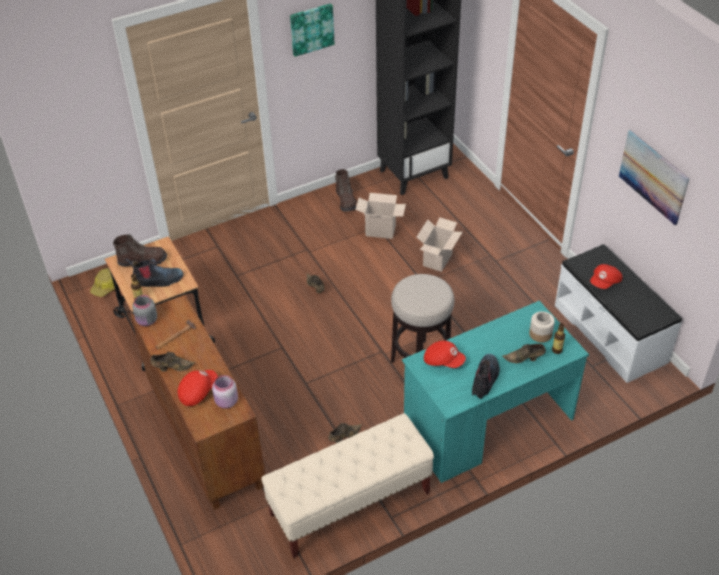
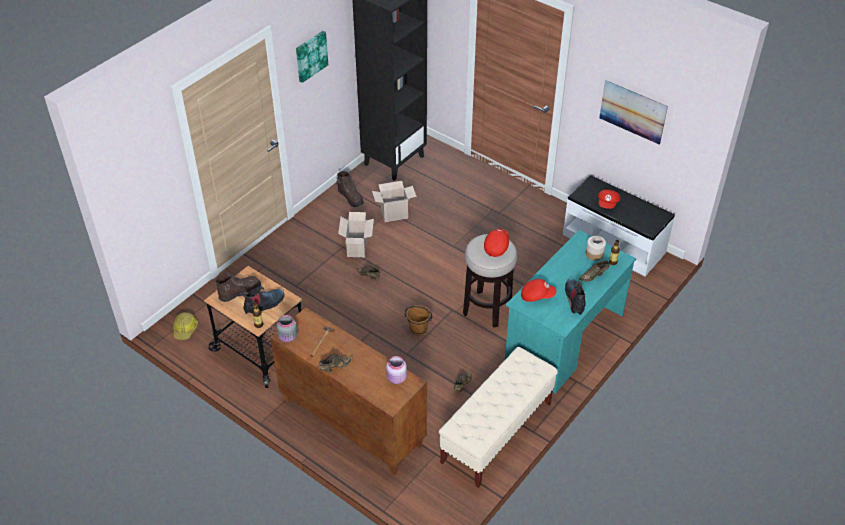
camera: 25 degrees left, 0 degrees up
red cap [178,370,218,406] -> red cap moved to [484,229,509,257]
cardboard box [417,217,462,272] -> cardboard box moved to [338,212,374,257]
none -> brown bucket [405,305,432,335]

